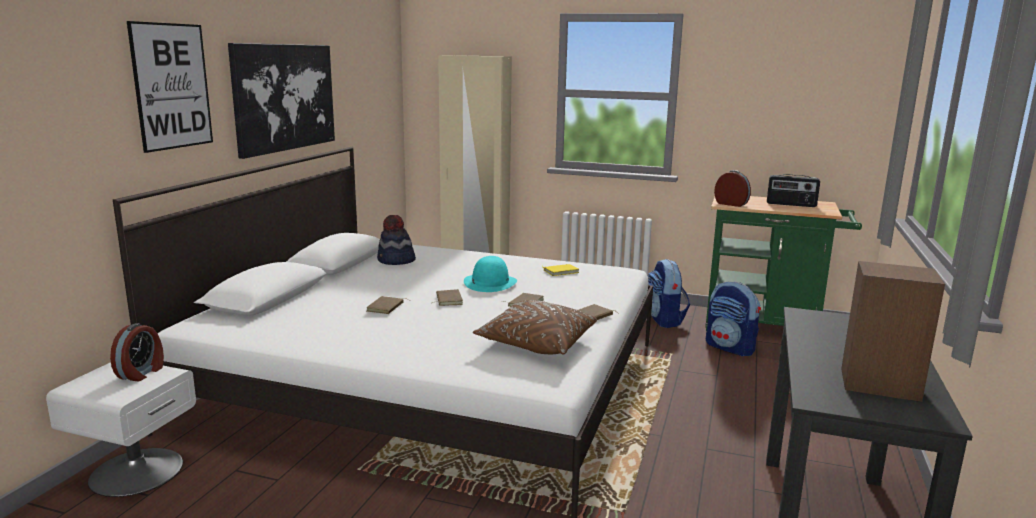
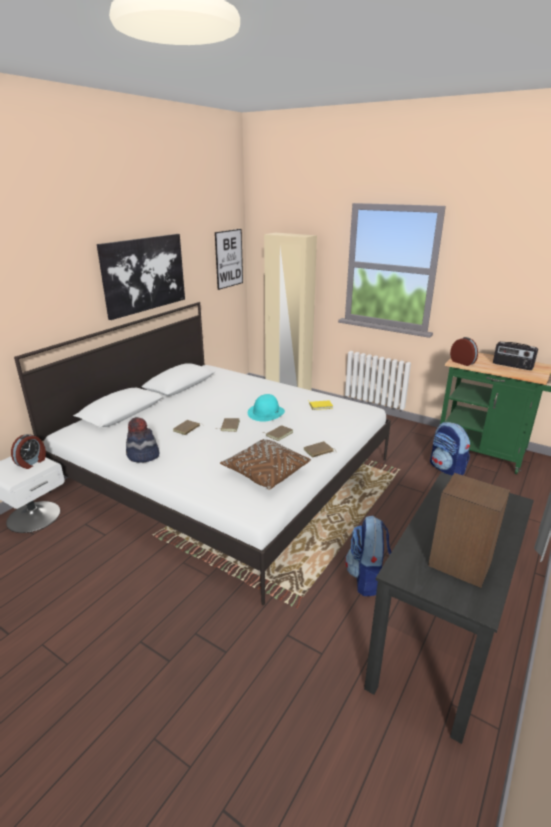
camera: 15 degrees right, 10 degrees up
picture [127,21,213,153] -> picture moved to [215,229,243,290]
hat [377,215,416,265] -> hat moved to [126,417,159,462]
backpack [648,259,690,328] -> backpack moved to [345,516,391,596]

